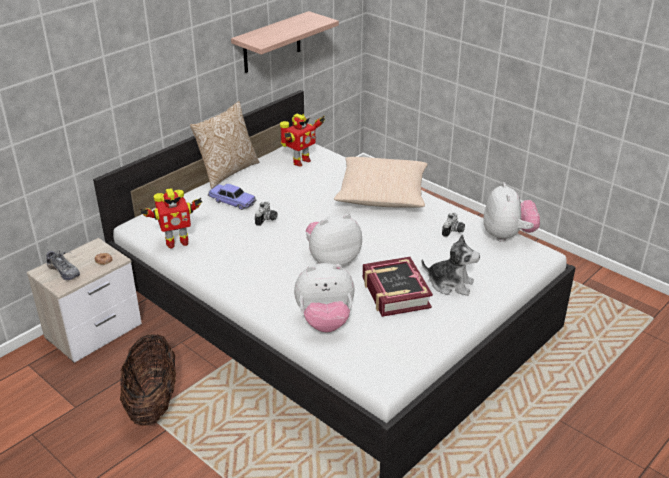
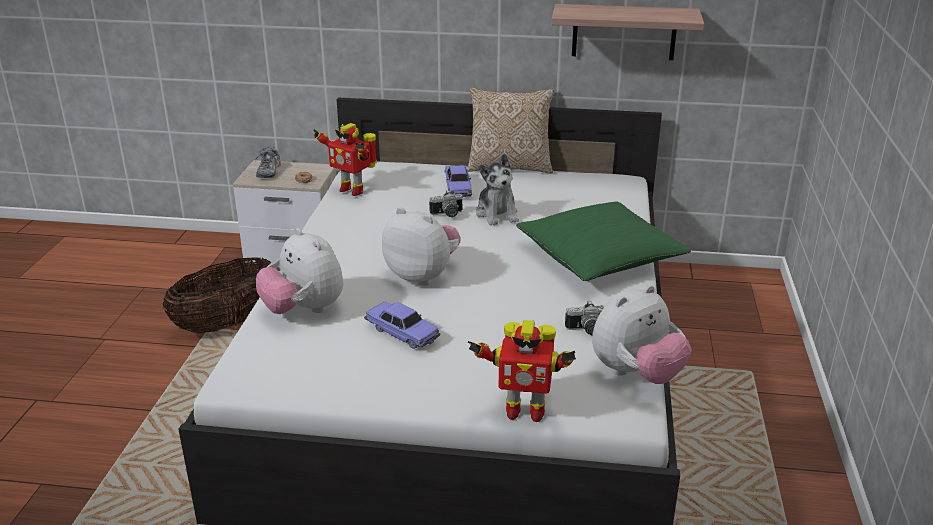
camera: 55 degrees right, 5 degrees down
toy robot [280,113,325,167] -> toy robot moved to [468,320,576,422]
beige pillow [334,157,428,207] -> green pillow [516,201,691,281]
book [363,257,433,317] -> toy car [364,301,441,349]
plush toy [421,234,480,296] -> plush toy moved to [476,153,519,226]

